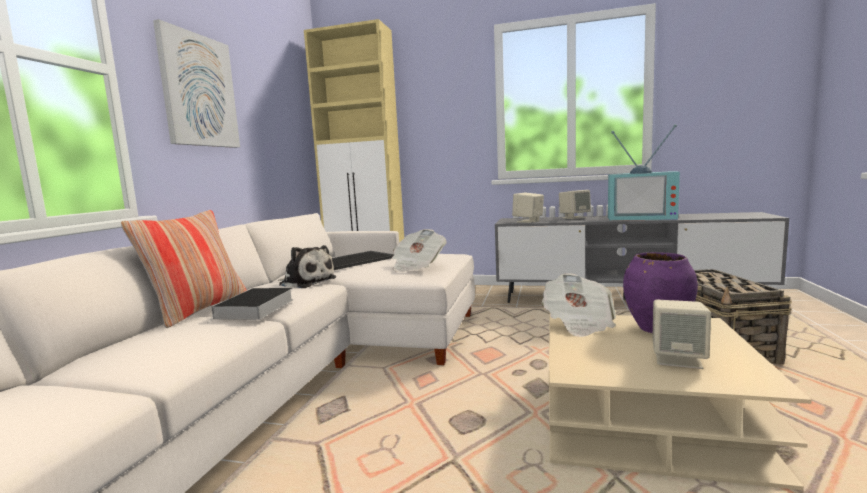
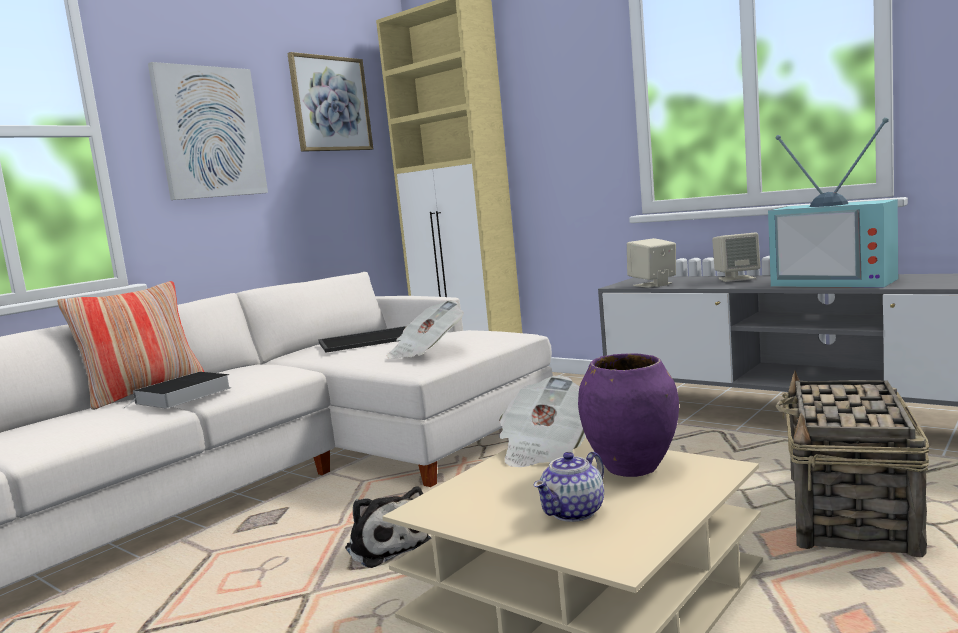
camera: 25 degrees right, 0 degrees up
plush toy [278,245,337,288] -> plush toy moved to [345,486,432,568]
beige speaker [652,299,711,369] -> teapot [533,451,604,522]
none -> picture [287,52,373,152]

